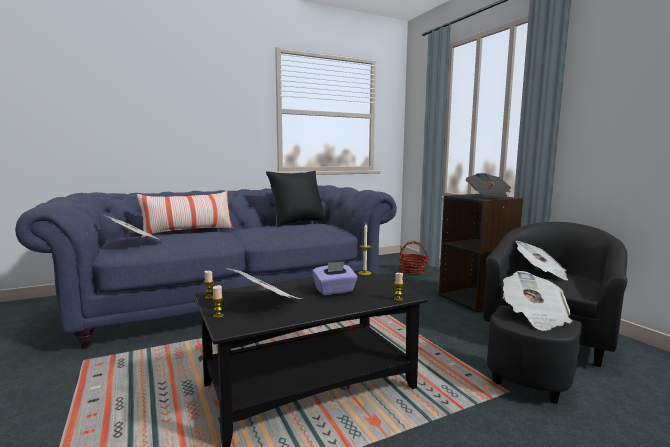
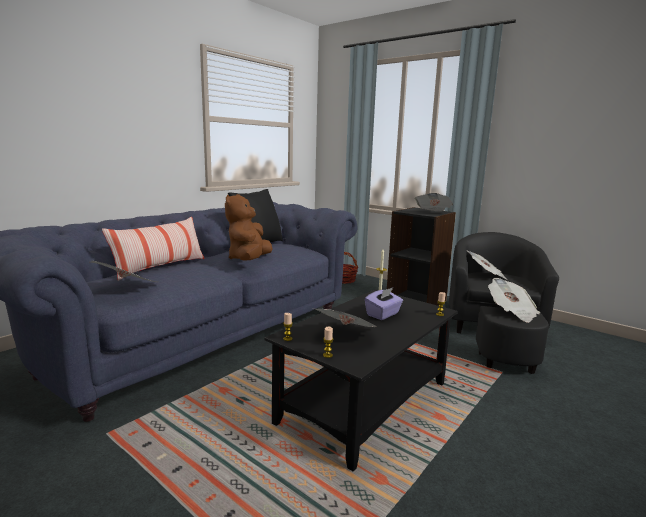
camera: 25 degrees left, 5 degrees up
none -> brown plush toy [225,194,272,261]

